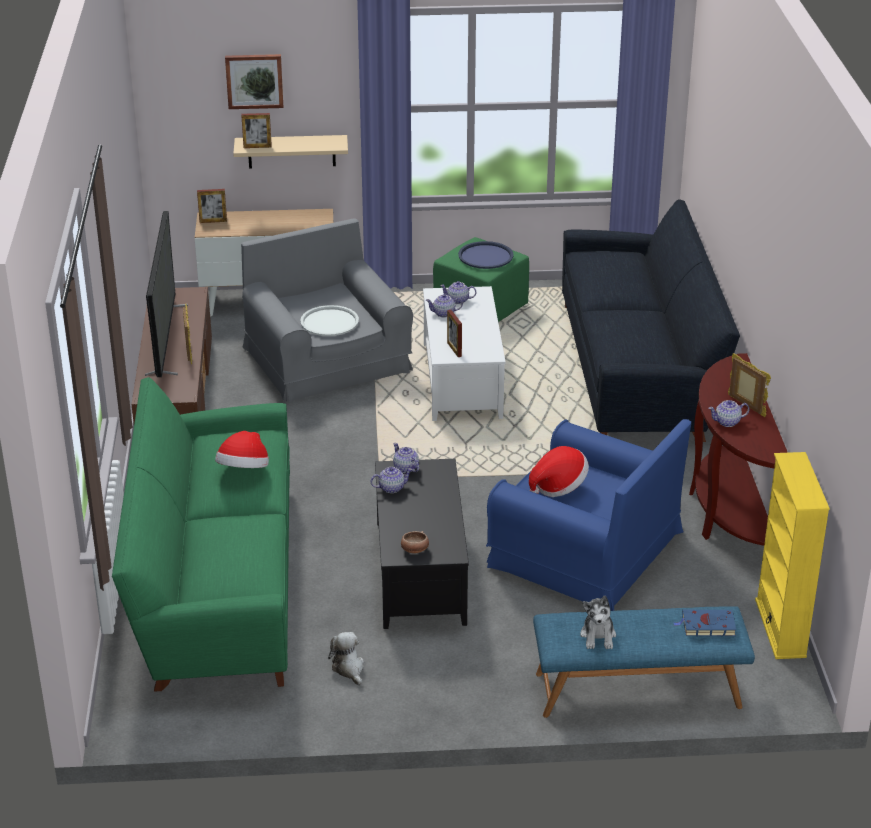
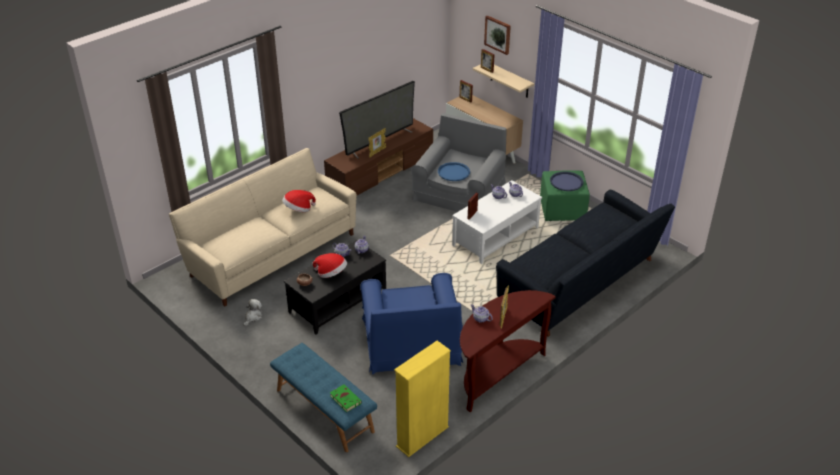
camera: 50 degrees right, 5 degrees up
green sofa [112,377,290,692] -> beige sofa [169,148,357,306]
white tray [300,305,359,336] -> blue tray [438,162,470,181]
hat [529,446,589,497] -> hat moved to [313,253,347,278]
plush toy [580,596,616,649] -> none
blue book [673,610,736,636] -> green book [330,384,362,412]

